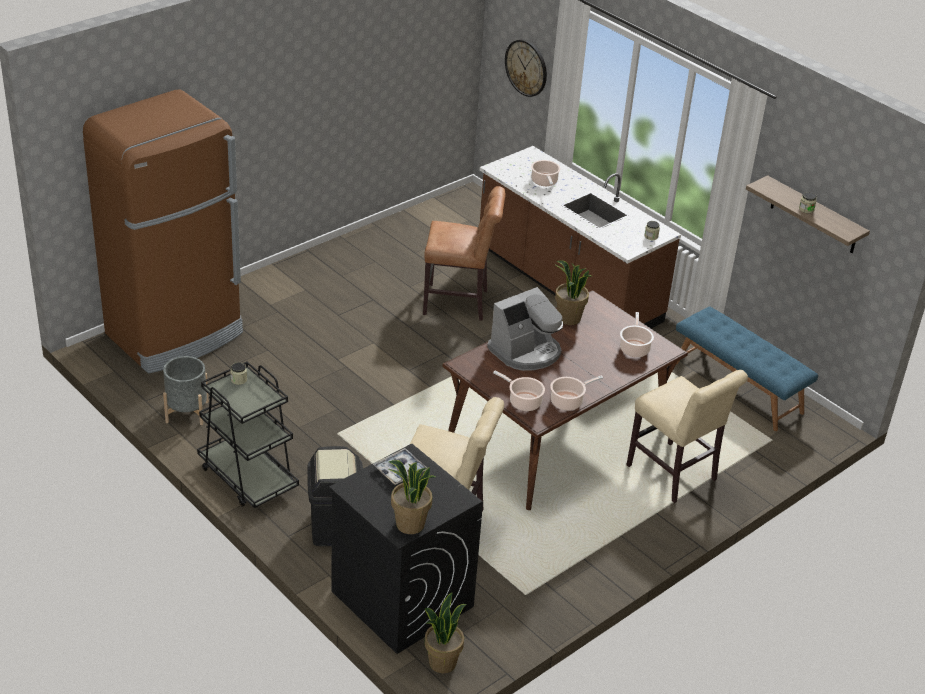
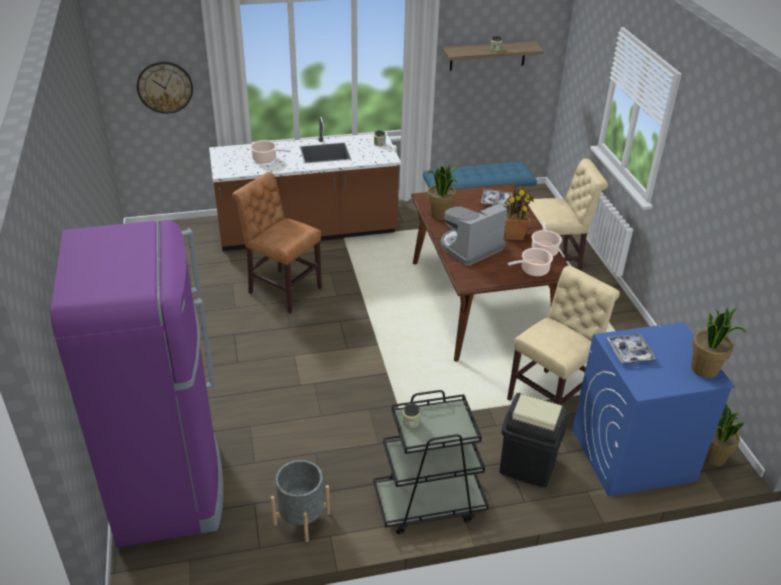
camera: 60 degrees left, 0 degrees up
brown fridge [83,90,243,374] -> purple fridge [50,220,224,547]
black washing machine [329,444,483,654] -> blue washing machine [572,322,735,497]
brown chair [423,186,506,321] -> brown chair turned 90 degrees counterclockwise [232,172,322,313]
coffee machine [487,287,563,371] -> coffee machine turned 120 degrees counterclockwise [440,203,507,266]
cooking pot [620,312,654,357] -> tray [481,189,512,207]
none -> potted plant [505,183,534,240]

